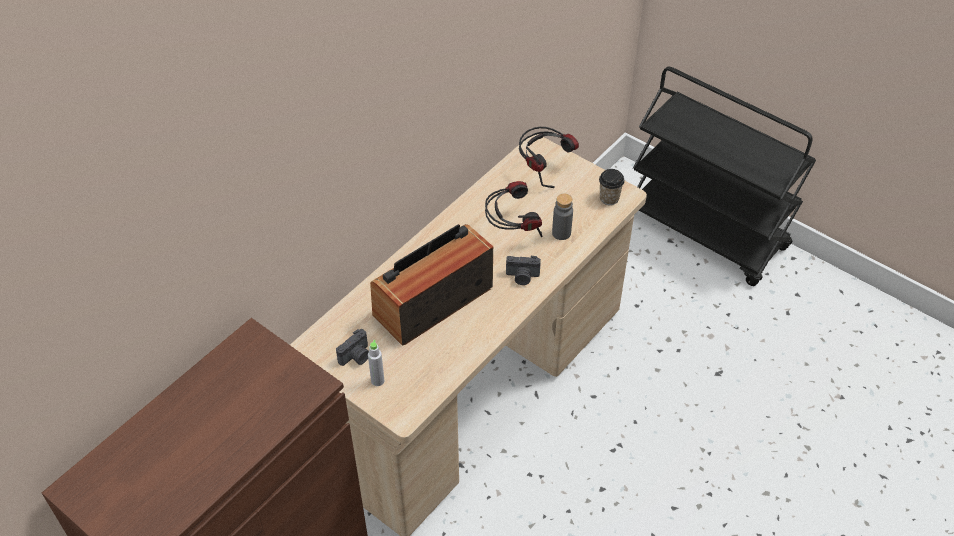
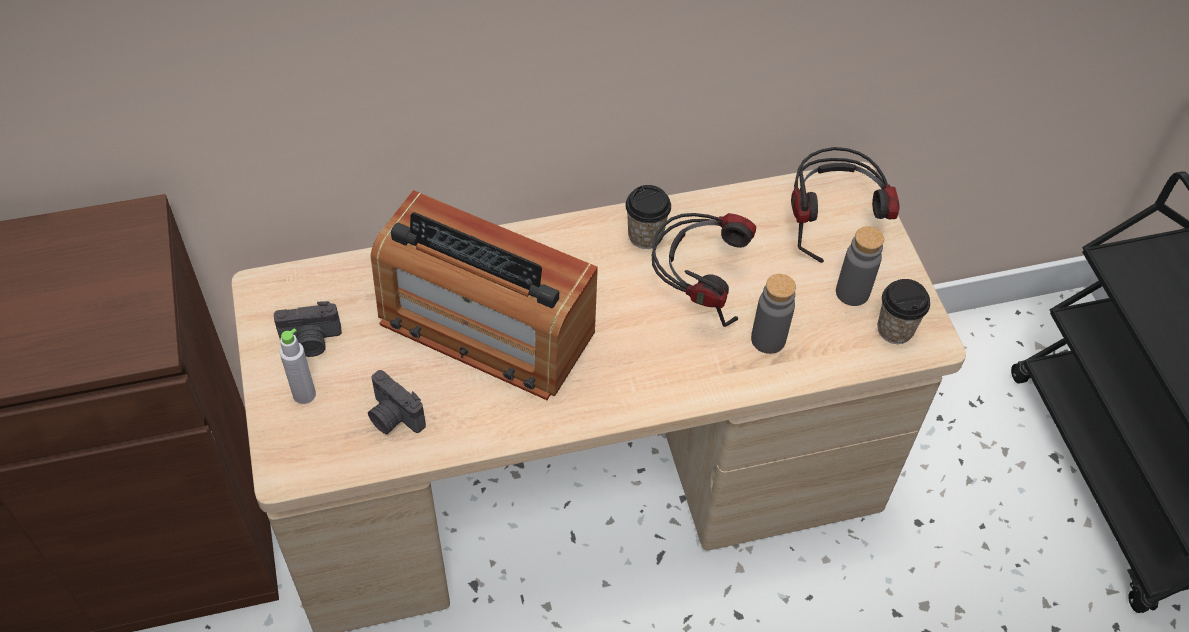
camera: 35 degrees right, 5 degrees up
radio [370,224,493,346] -> radio turned 150 degrees counterclockwise [370,190,598,400]
camera [506,256,541,285] -> camera moved to [368,370,426,434]
none -> cup [625,185,671,249]
none -> grey bottle [836,226,884,306]

